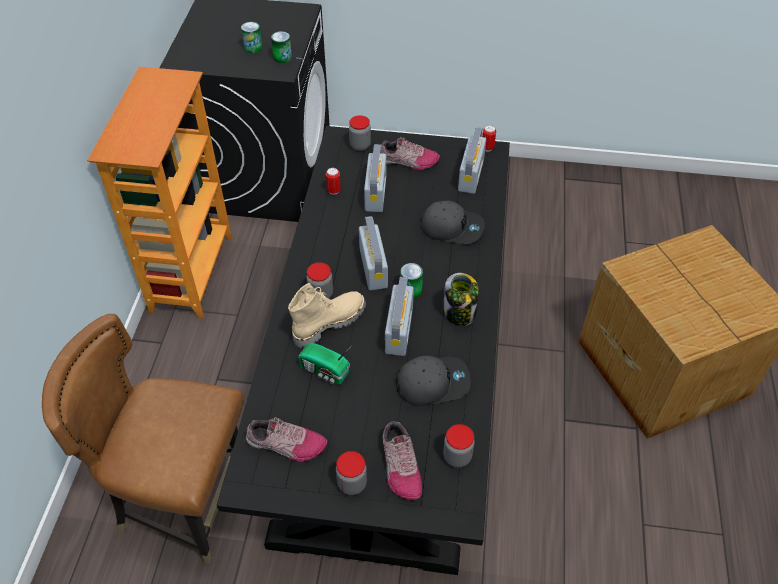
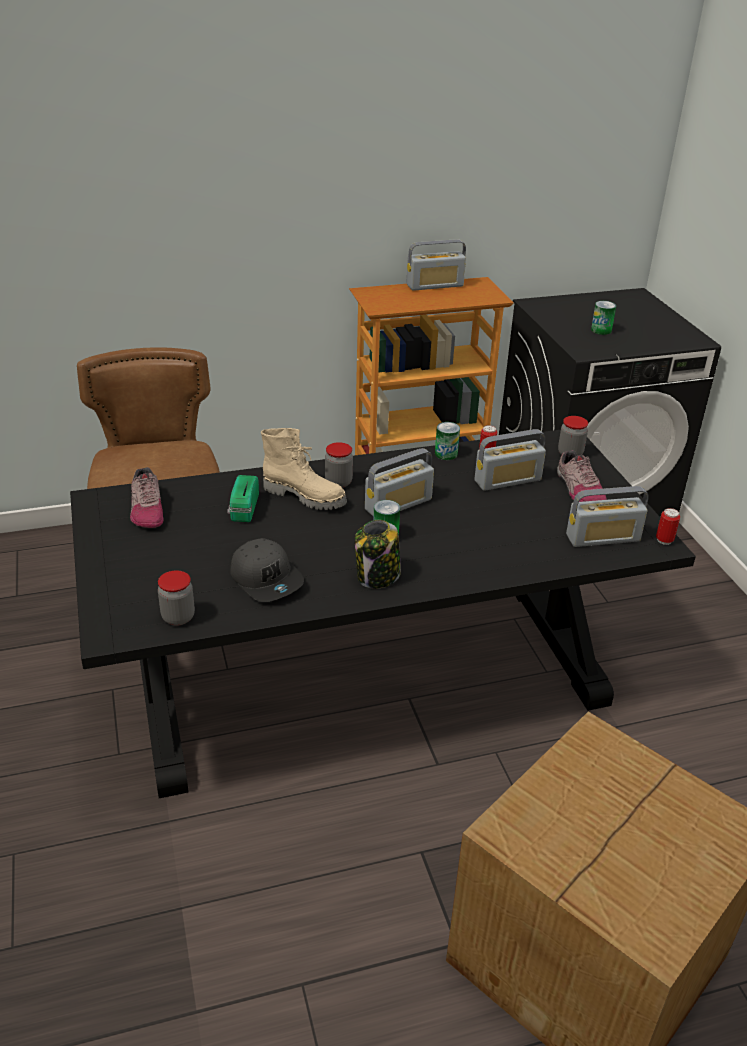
camera: 65 degrees right, 15 degrees down
can [271,31,292,63] -> can moved to [435,422,460,460]
jar [336,451,367,495] -> none
shoe [383,421,422,500] -> none
radio [385,277,414,356] -> radio moved to [406,239,466,291]
grey cap [421,201,485,244] -> none

